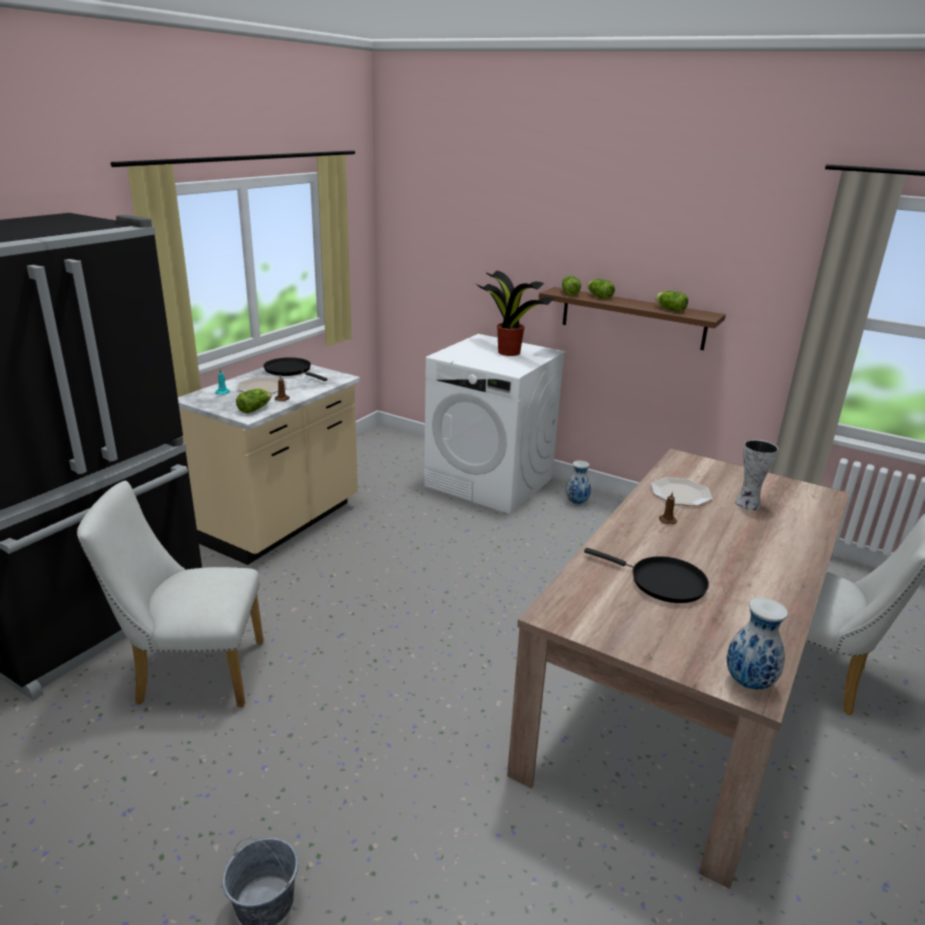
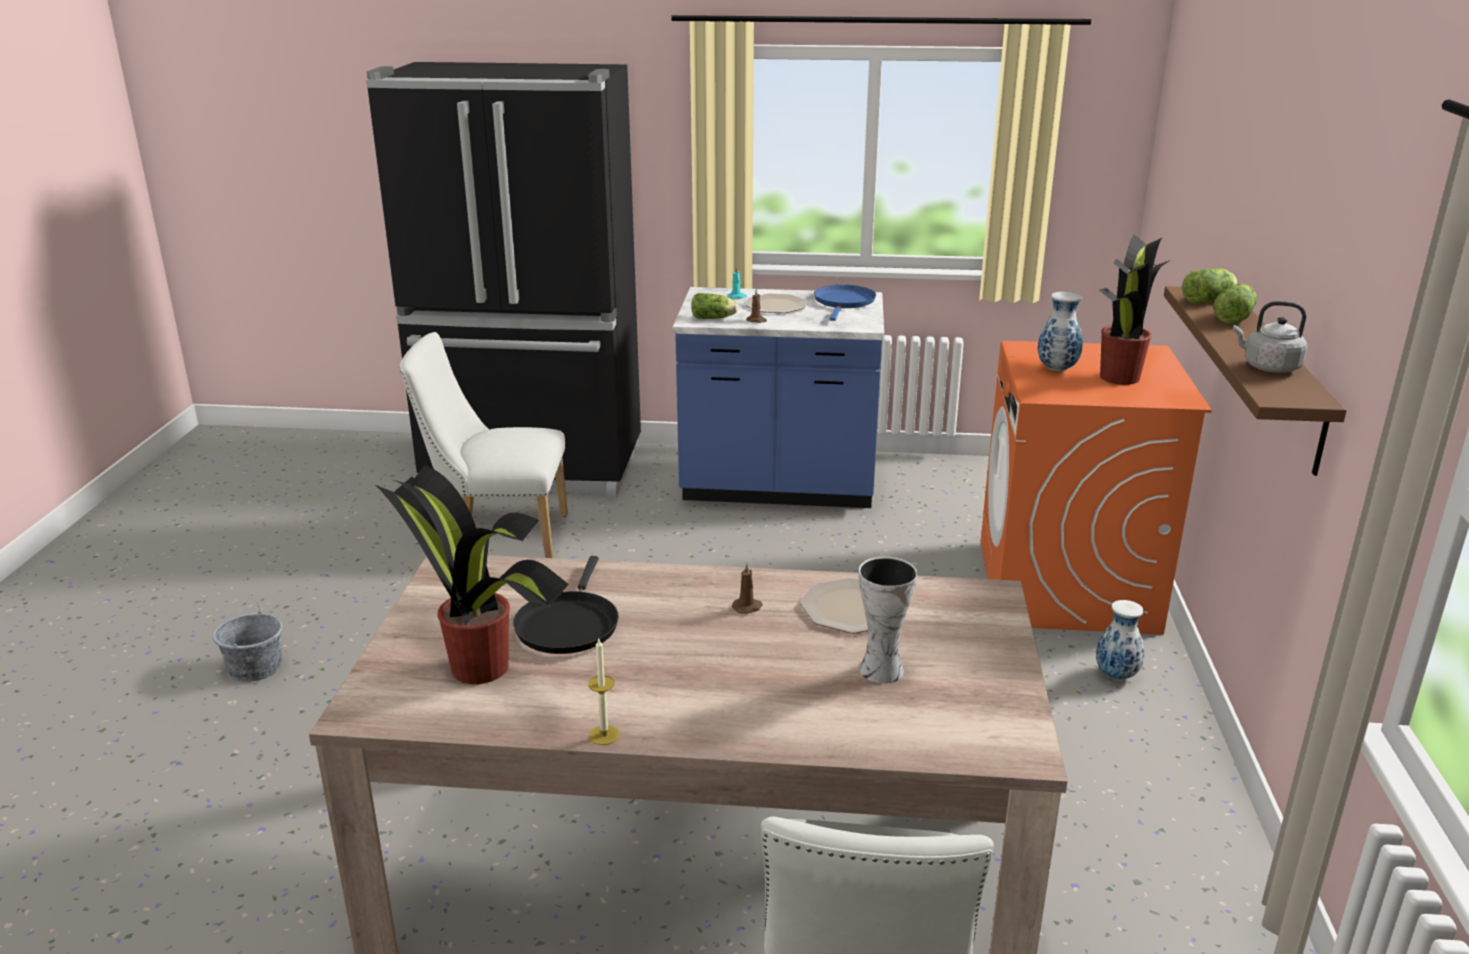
camera: 65 degrees right, 0 degrees up
white chair [77,481,264,707] -> white chair turned 60 degrees counterclockwise [400,332,568,558]
beige counter [178,365,360,565] -> blue counter [673,287,884,508]
black frying pan [263,357,327,381] -> blue frying pan [814,285,876,321]
white washing machine [424,334,566,514] -> orange washing machine [981,341,1212,635]
lettuce [655,291,688,312] -> grey kettle [1233,301,1307,373]
vase [727,598,788,689] -> vase moved to [1038,292,1083,371]
none -> potted plant [374,466,569,684]
none -> candle [588,639,620,745]

